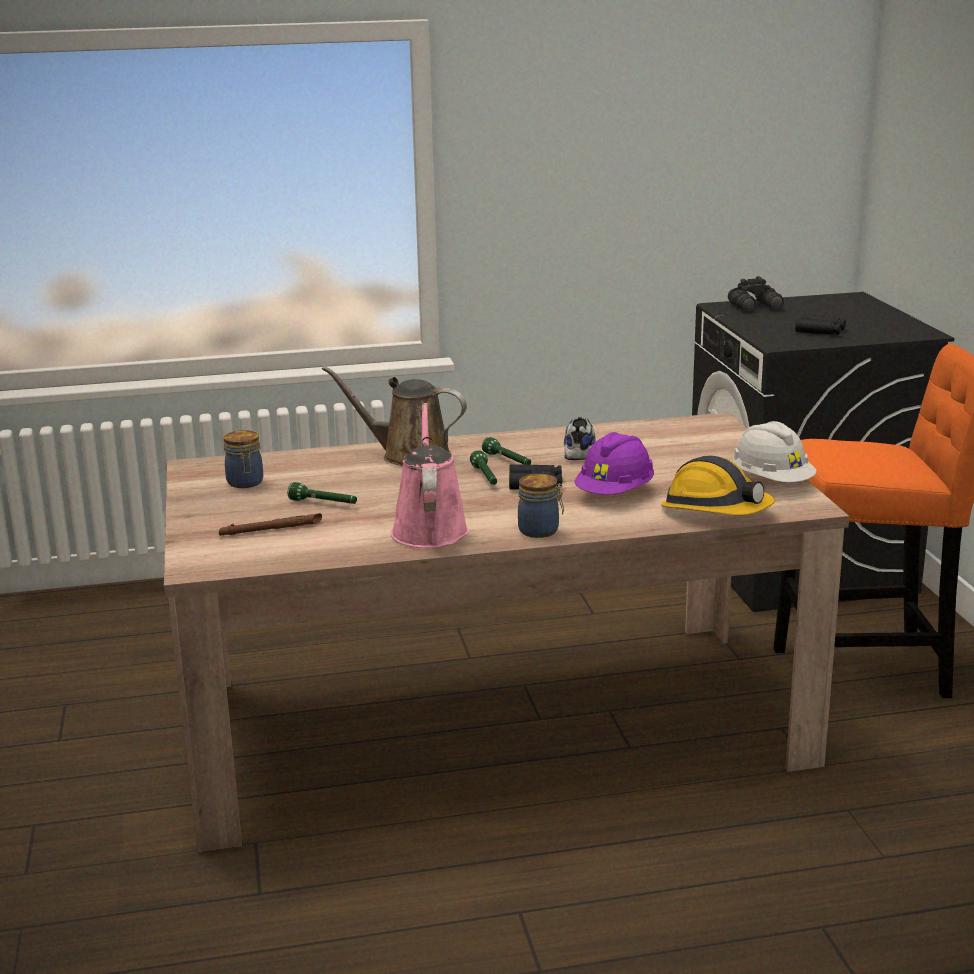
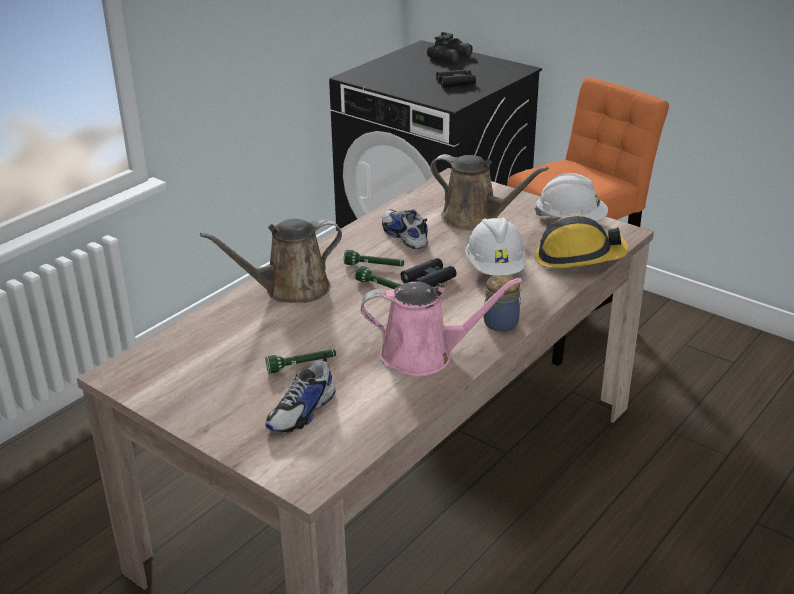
camera: 40 degrees left, 10 degrees up
brown flashlight [219,513,322,536] -> shoe [265,351,336,433]
jar [224,430,263,488] -> none
pink watering can [391,403,469,548] -> pink watering can turned 135 degrees clockwise [361,278,522,376]
purple hard hat [574,432,654,495] -> white hard hat [465,217,526,276]
black binoculars [728,276,784,312] -> black binoculars moved to [427,32,473,63]
none -> brown watering can [430,154,549,230]

